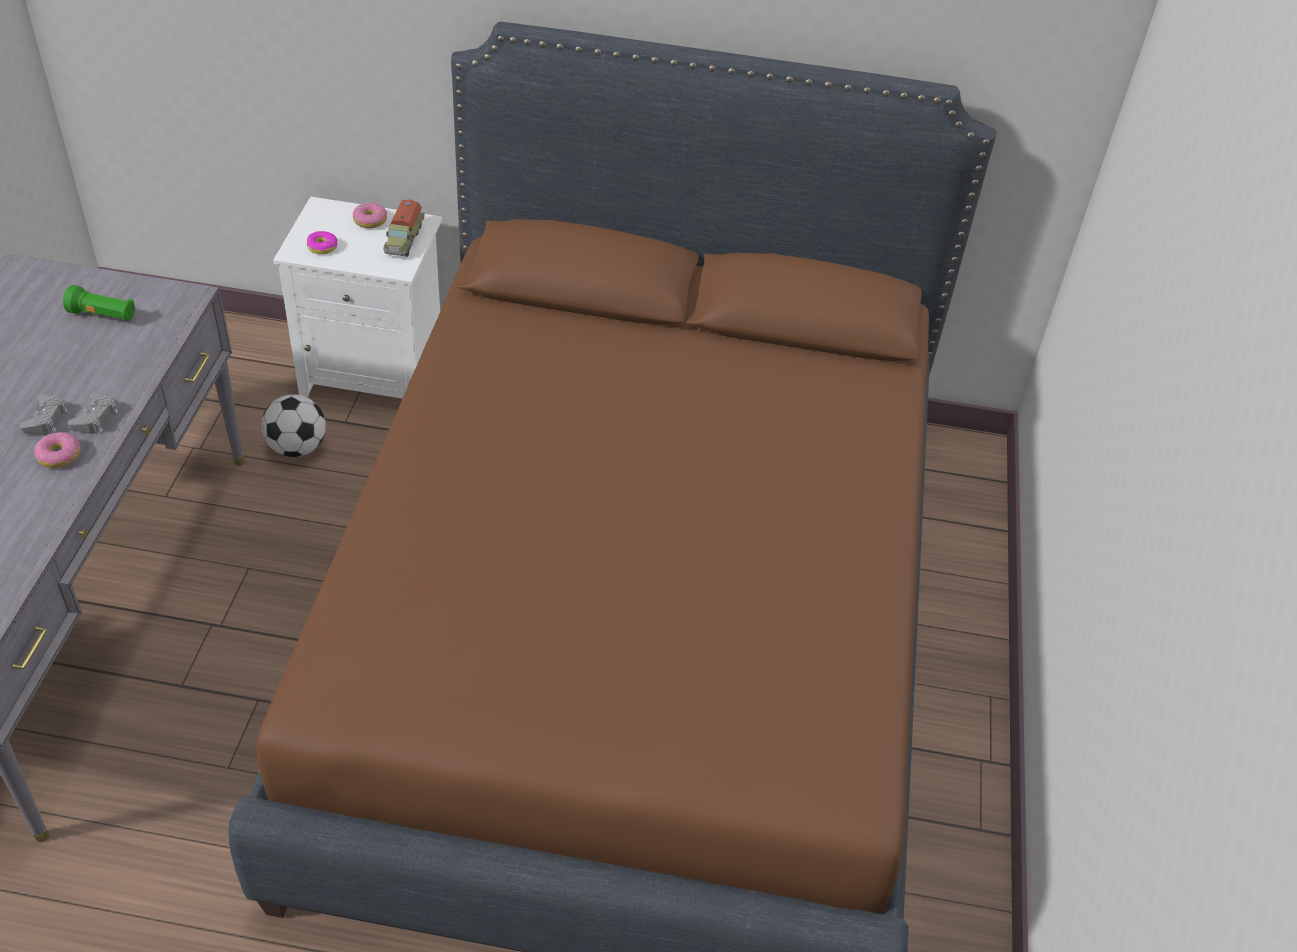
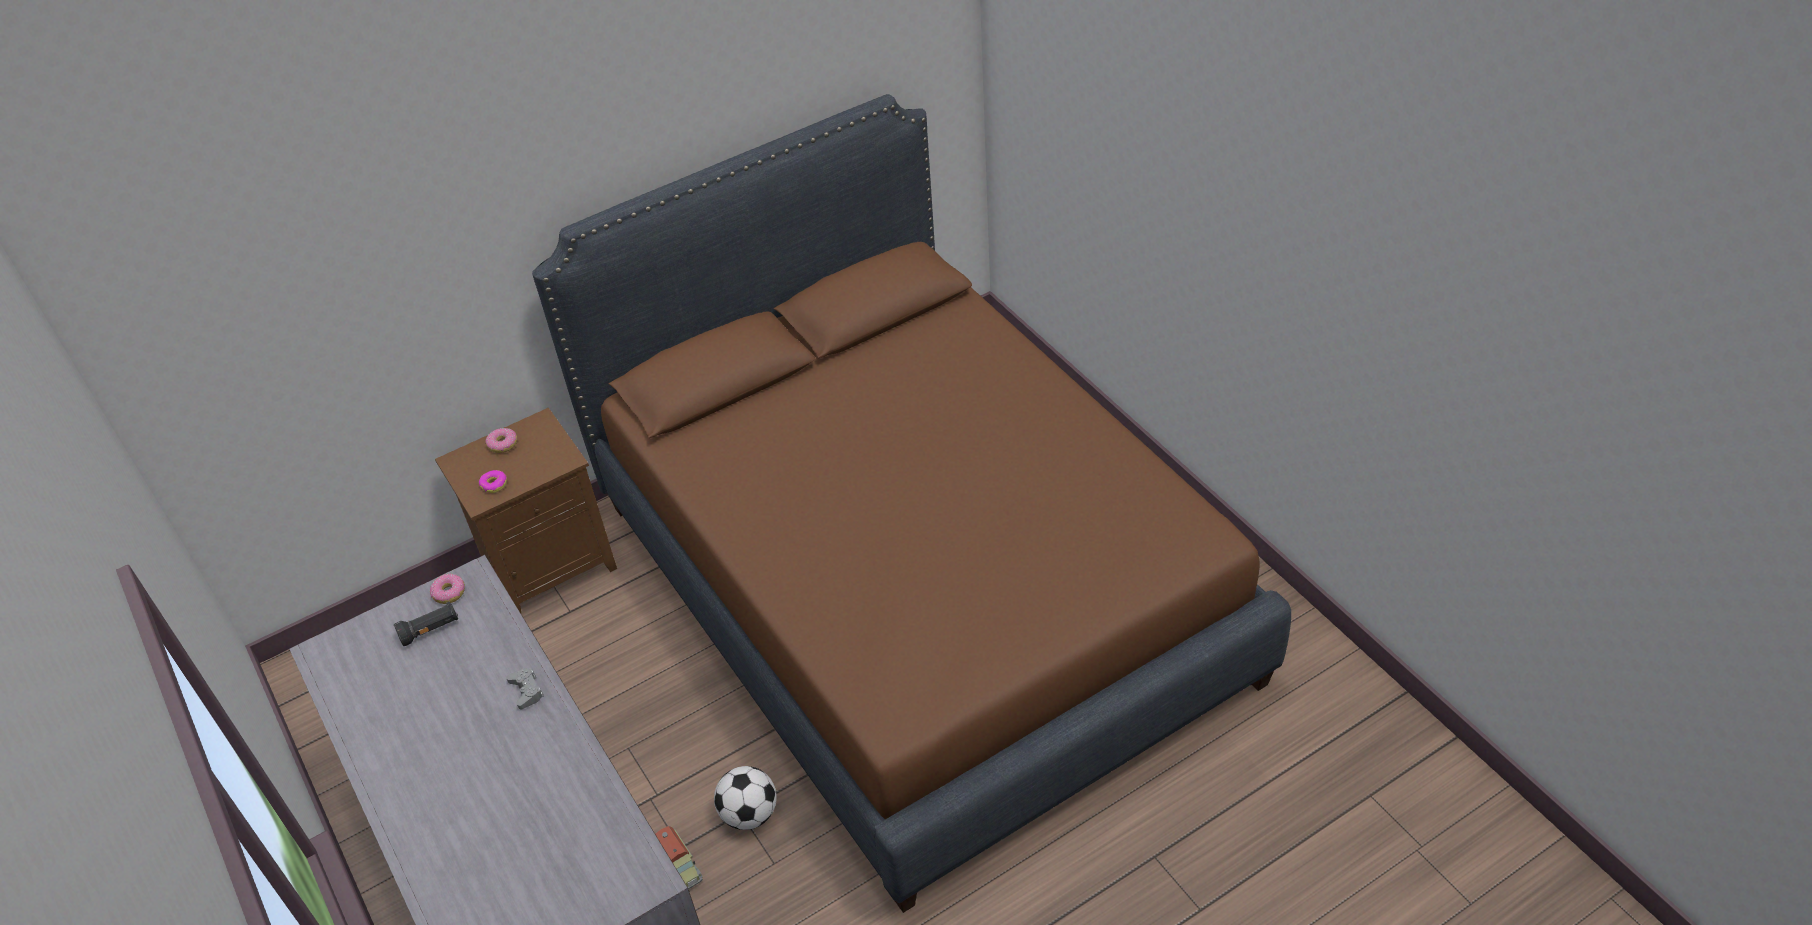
camera: 35 degrees left, 0 degrees up
grey game controller [20,394,68,435] -> none
donut [34,432,80,468] -> donut moved to [430,574,465,604]
green flashlight [63,285,135,321] -> black flashlight [394,601,458,646]
football [261,394,326,457] -> football moved to [714,766,777,830]
white nightstand [273,197,442,399] -> brown nightstand [435,408,617,613]
toy truck [383,199,425,257] -> toy truck moved to [655,826,703,889]

